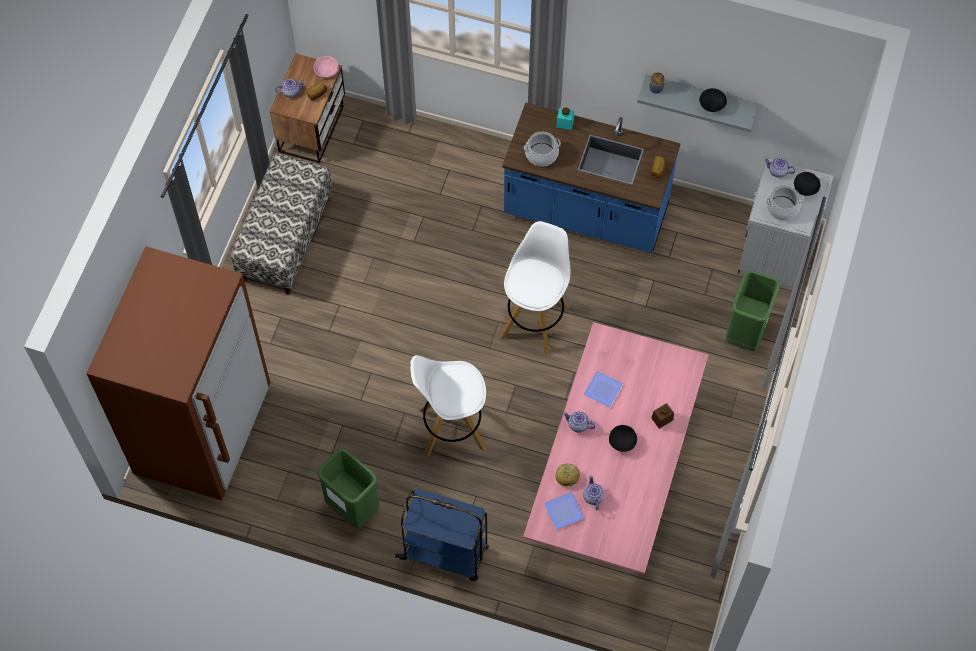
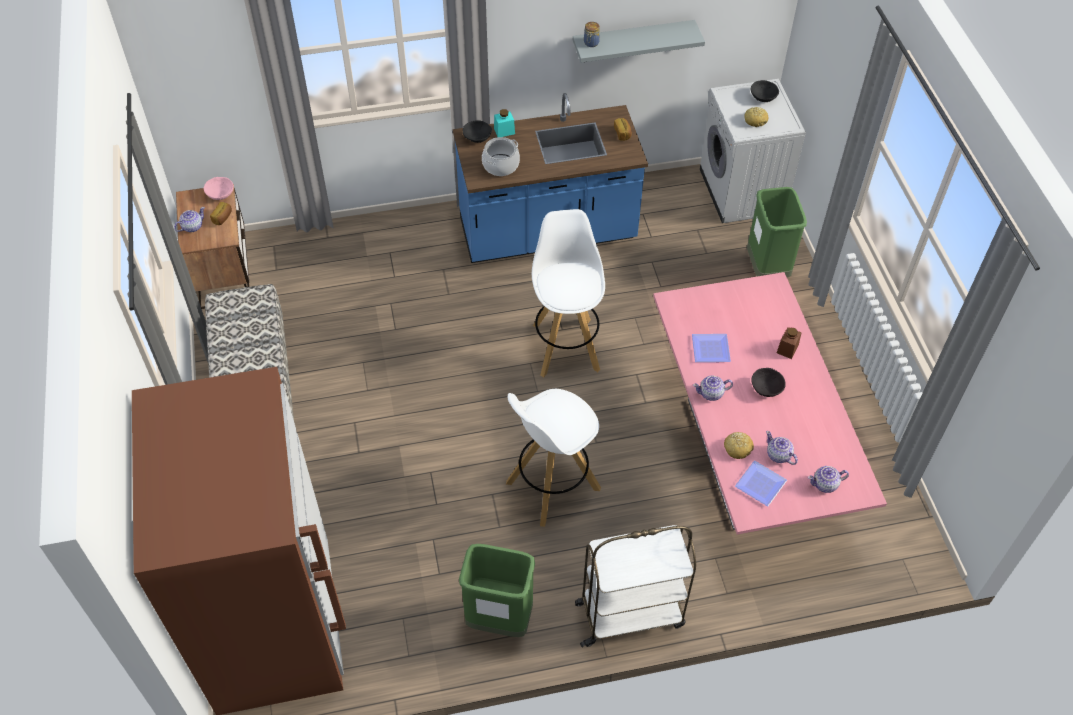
camera: 30 degrees left, 10 degrees down
blue cart [396,489,489,581] -> white cart [575,525,696,648]
black bowl [699,88,727,112] -> black bowl moved to [463,120,492,143]
teapot [764,158,795,178] -> teapot moved to [808,466,849,493]
cooking pot [766,185,804,220] -> bread [744,107,769,127]

